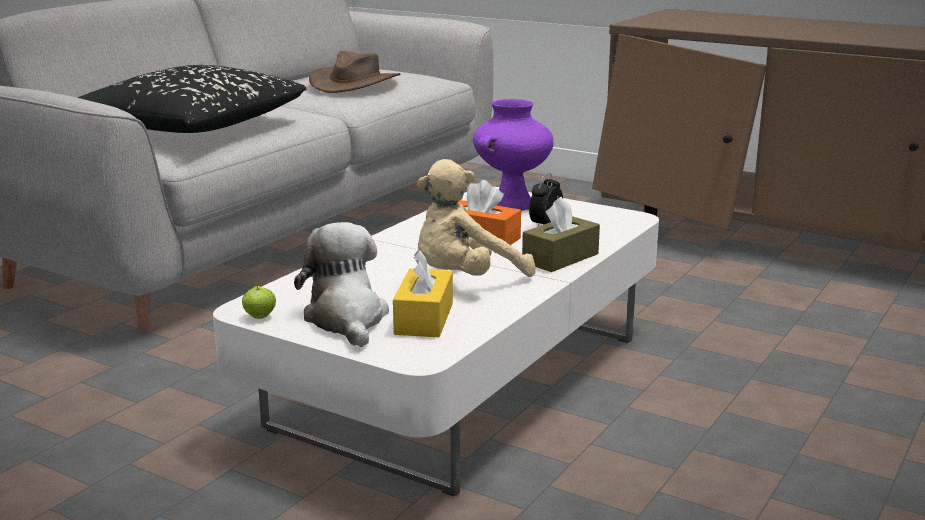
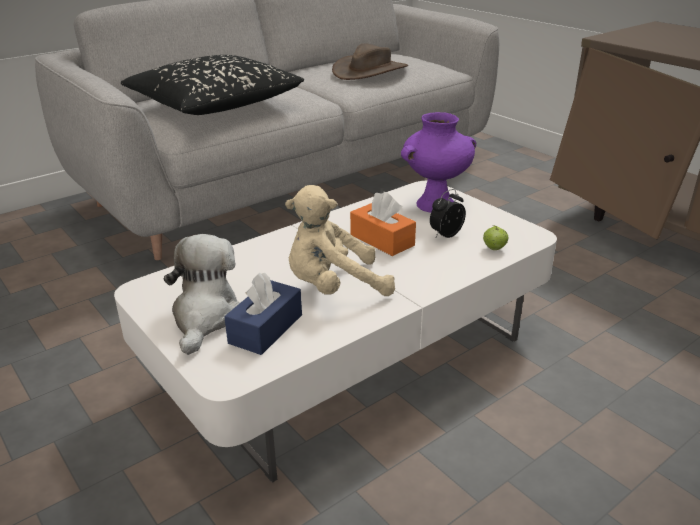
camera: 20 degrees right, 10 degrees up
apple [242,284,276,319] -> apple moved to [483,225,509,250]
yellow tissue box [393,249,453,337] -> blue tissue box [224,272,302,355]
brown tissue box [522,197,600,272] -> none

